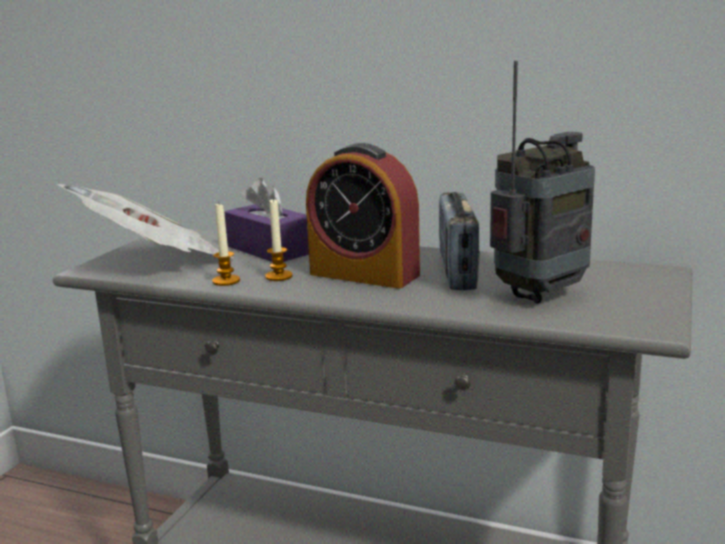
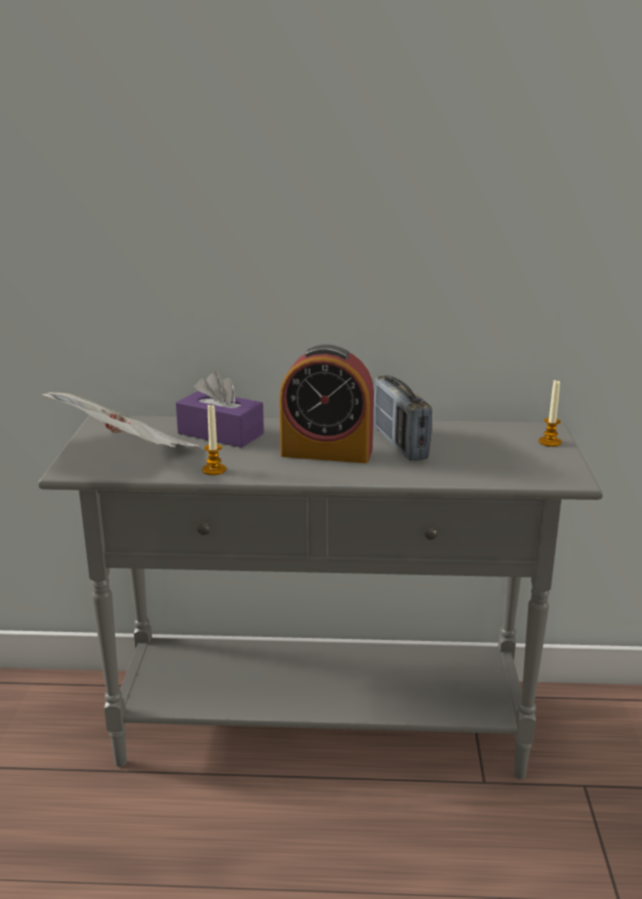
camera: 20 degrees left, 5 degrees up
candle [265,198,293,281] -> candle moved to [539,380,562,447]
radio [490,61,595,304] -> none

